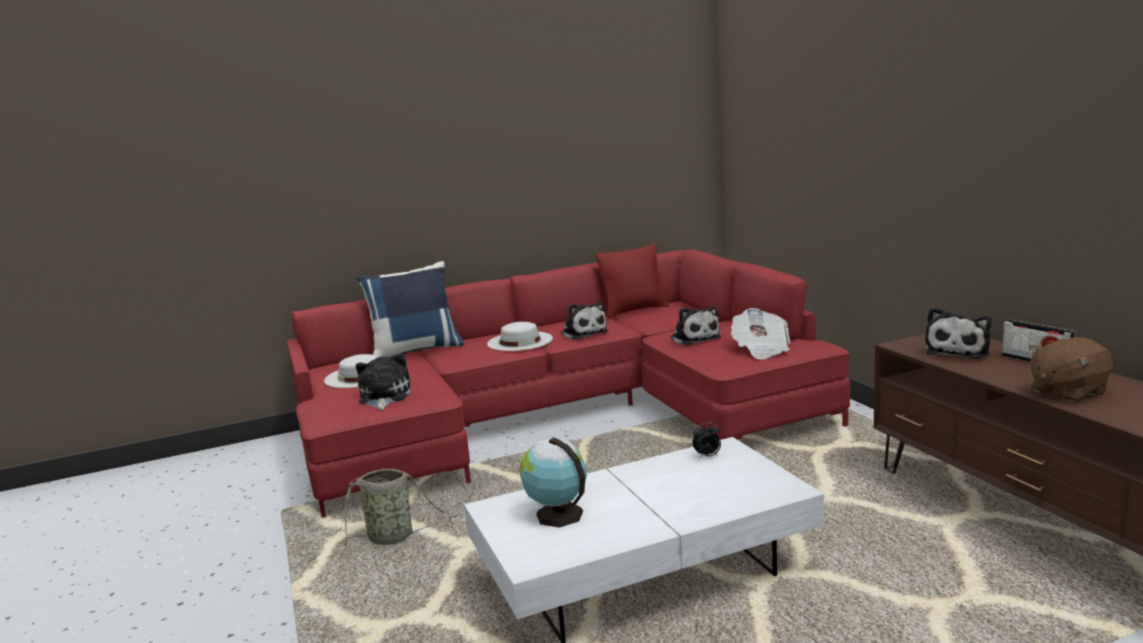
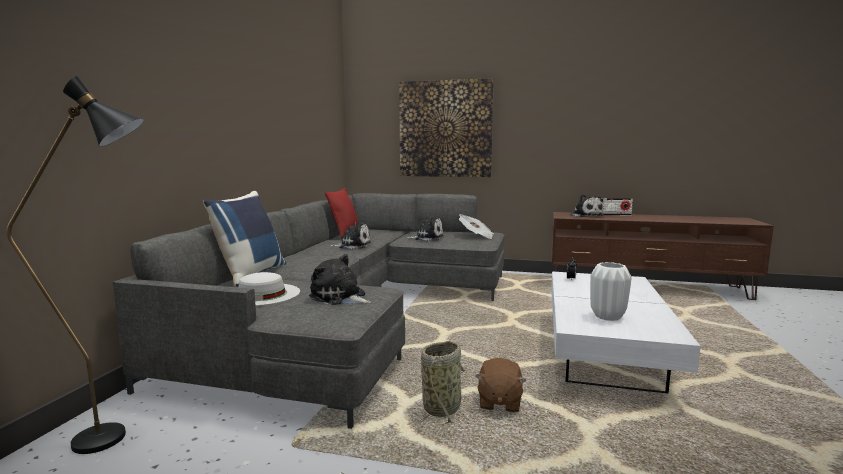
camera: 55 degrees left, 5 degrees down
red sofa [287,249,850,518] -> grey sofa [113,193,505,429]
white hat [487,322,553,351] -> none
globe [519,438,587,528] -> white vase [590,262,632,321]
brown plush toy [1028,337,1113,402] -> brown plush toy moved to [475,358,526,412]
none -> black floor lamp [7,76,144,454]
none -> picture [399,78,494,177]

